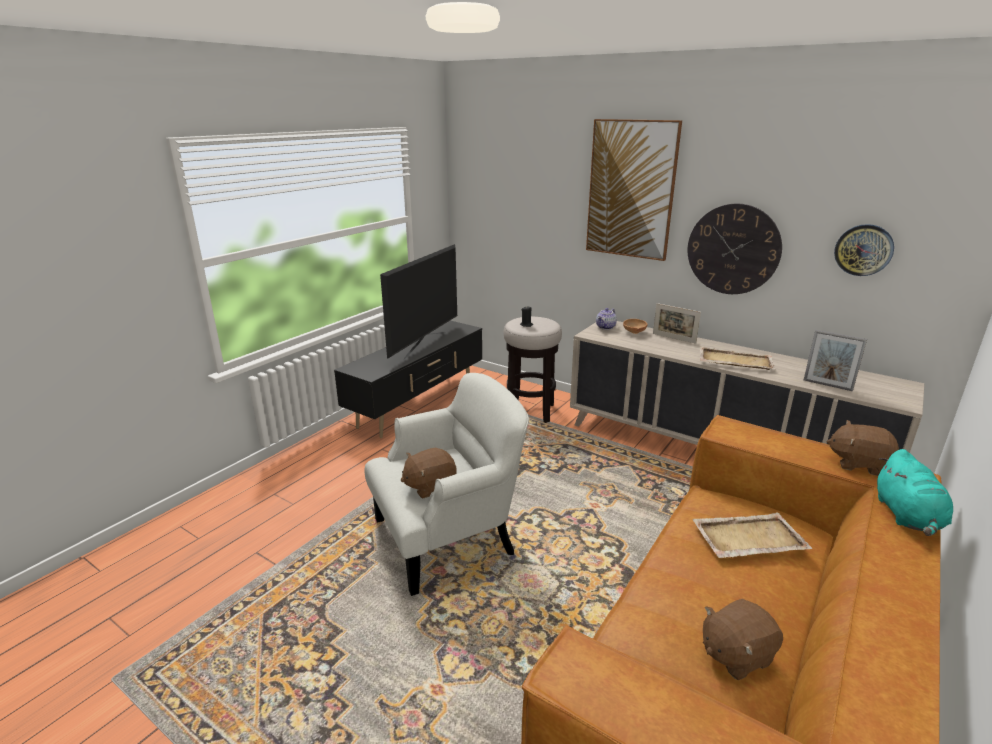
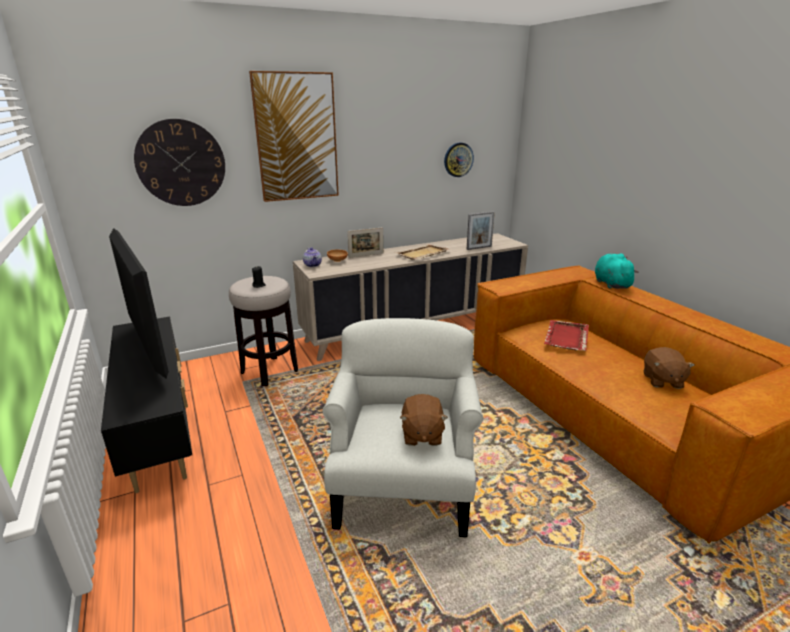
camera: 60 degrees left, 0 degrees up
wall clock [688,204,782,294] -> wall clock moved to [134,119,225,206]
beige tray [692,513,813,558] -> red tray [544,320,589,351]
brown plush toy [827,420,899,476] -> none
turquoise plush toy [877,449,953,536] -> turquoise plush toy turned 135 degrees counterclockwise [595,253,639,289]

